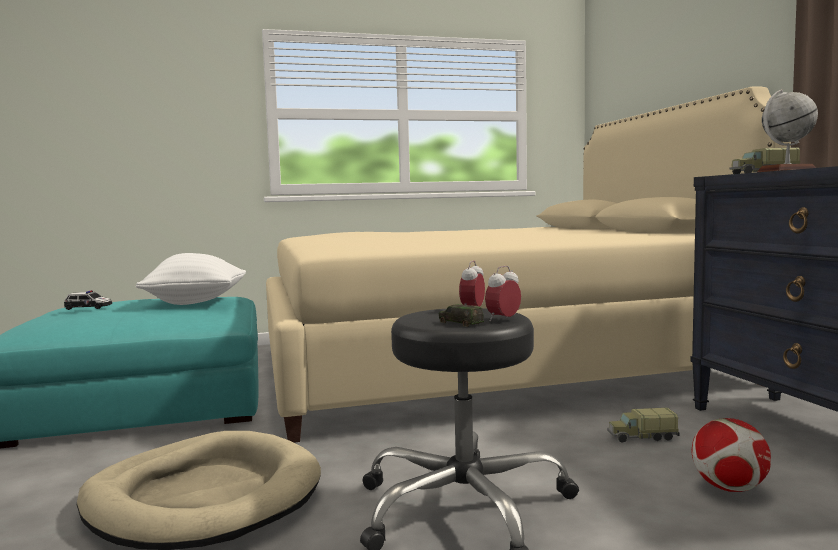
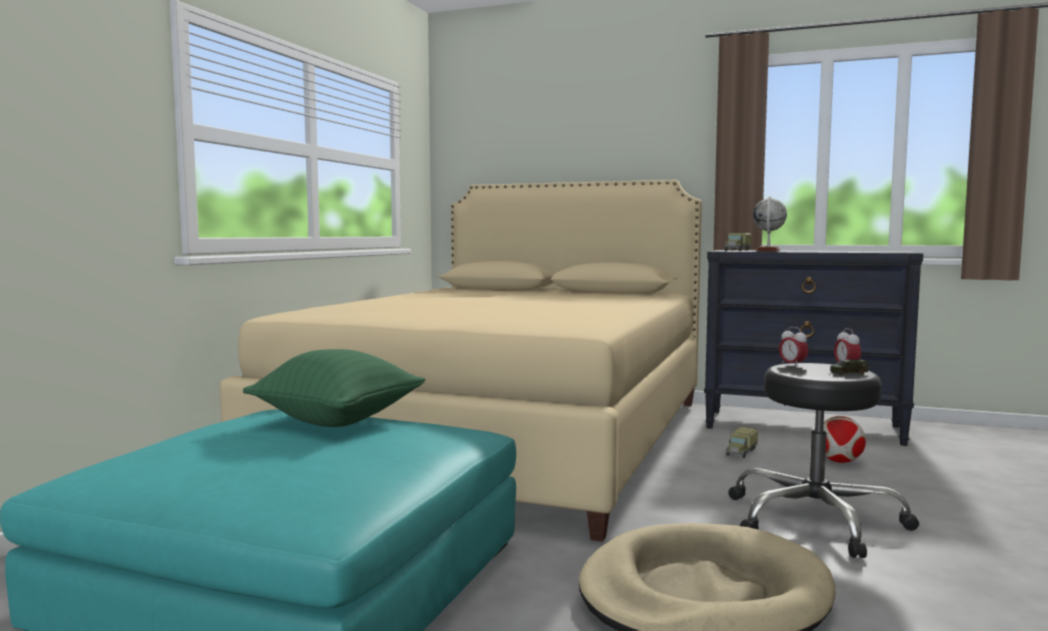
camera: 55 degrees left, 0 degrees up
toy car [64,290,112,310] -> none
white pillow [136,253,246,305] -> green pillow [243,349,425,427]

